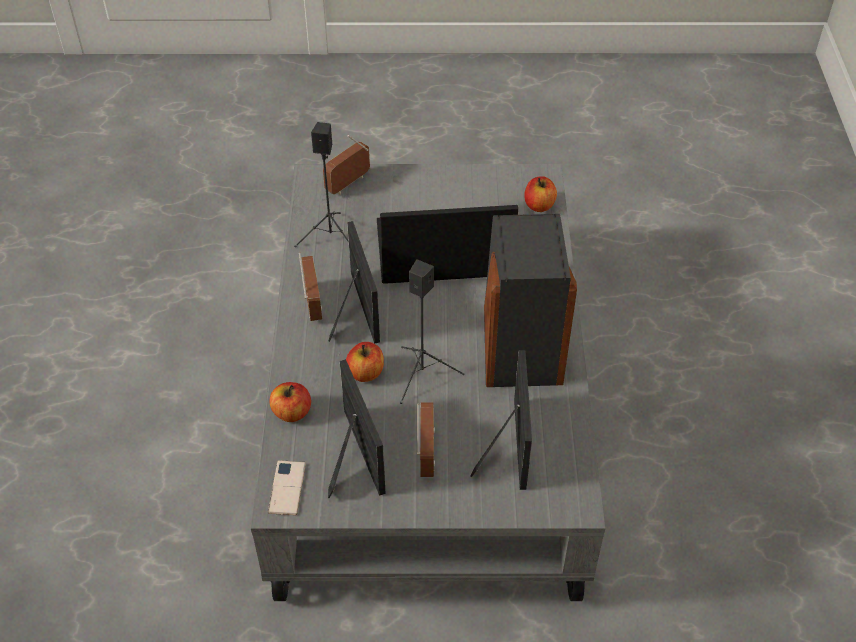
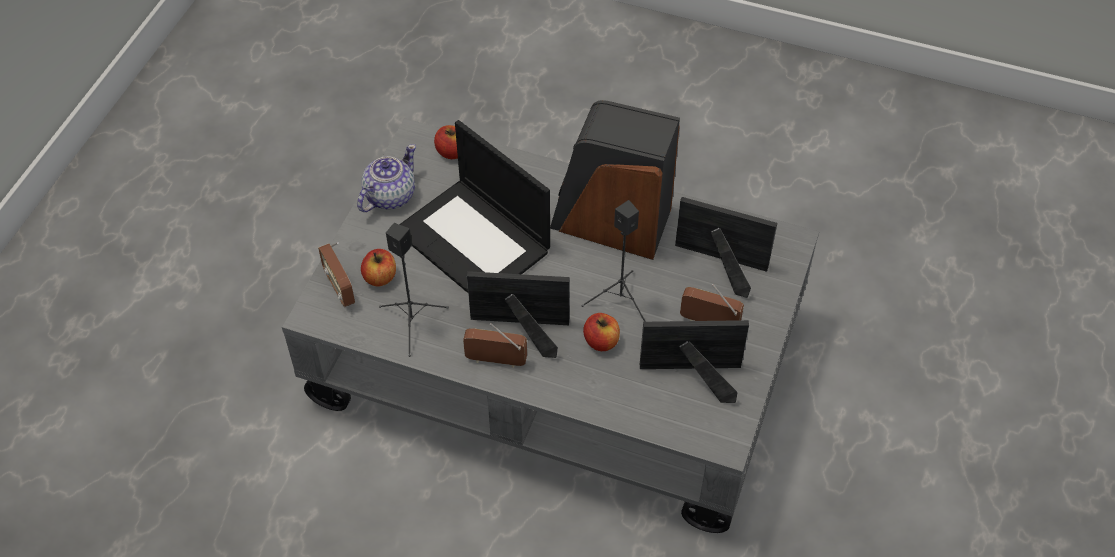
camera: 70 degrees left, 5 degrees up
phone [268,460,306,515] -> none
apple [270,382,311,422] -> apple moved to [361,249,396,287]
laptop [377,205,518,284] -> laptop turned 60 degrees counterclockwise [399,120,550,293]
none -> teapot [357,144,416,212]

